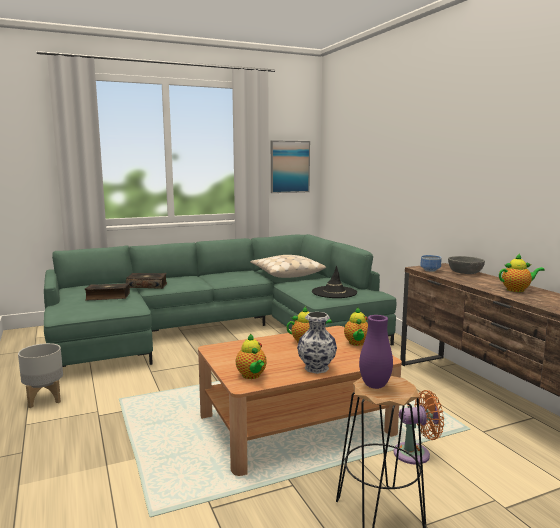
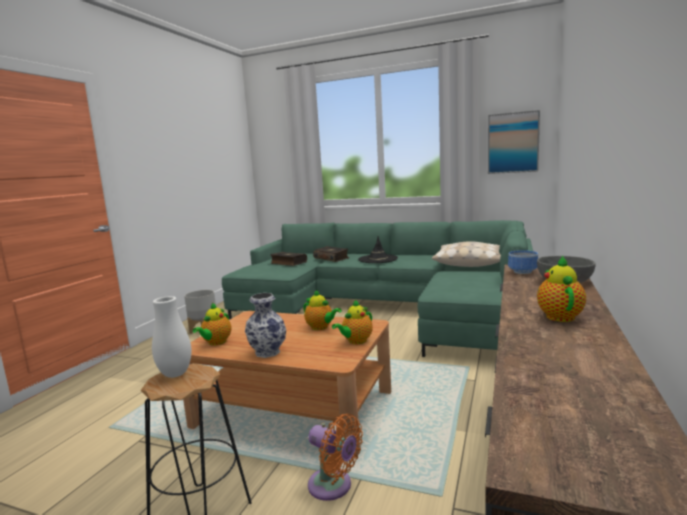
camera: 45 degrees right, 0 degrees up
black hat [312,266,357,298] -> black hat moved to [358,236,398,263]
purple vase [359,315,393,389] -> white vase [152,296,192,378]
teapot [499,254,545,292] -> teapot turned 120 degrees counterclockwise [537,255,586,322]

